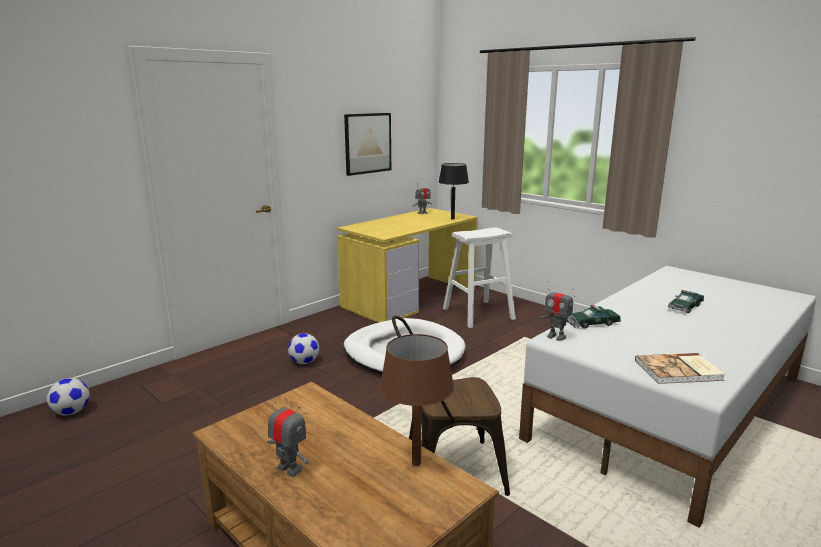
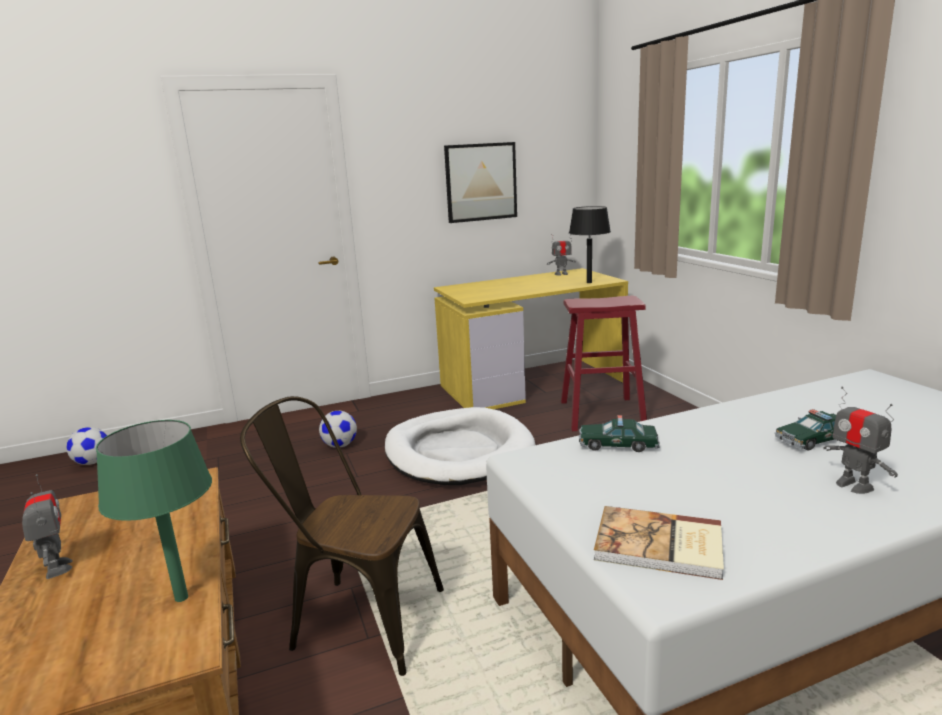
camera: 25 degrees right, 0 degrees up
brown table lamp [380,334,454,466] -> green table lamp [96,420,212,602]
white stool [443,227,516,328] -> red stool [561,296,647,431]
toy robot [539,281,578,341] -> toy robot moved to [824,387,898,494]

